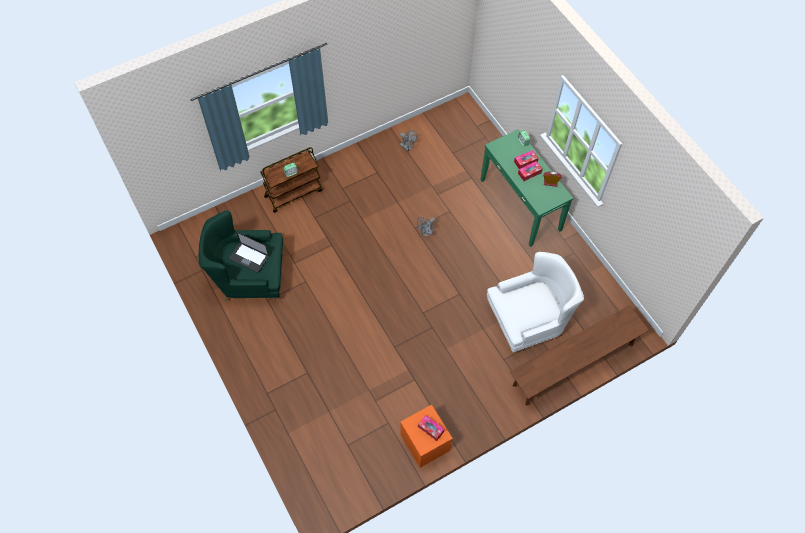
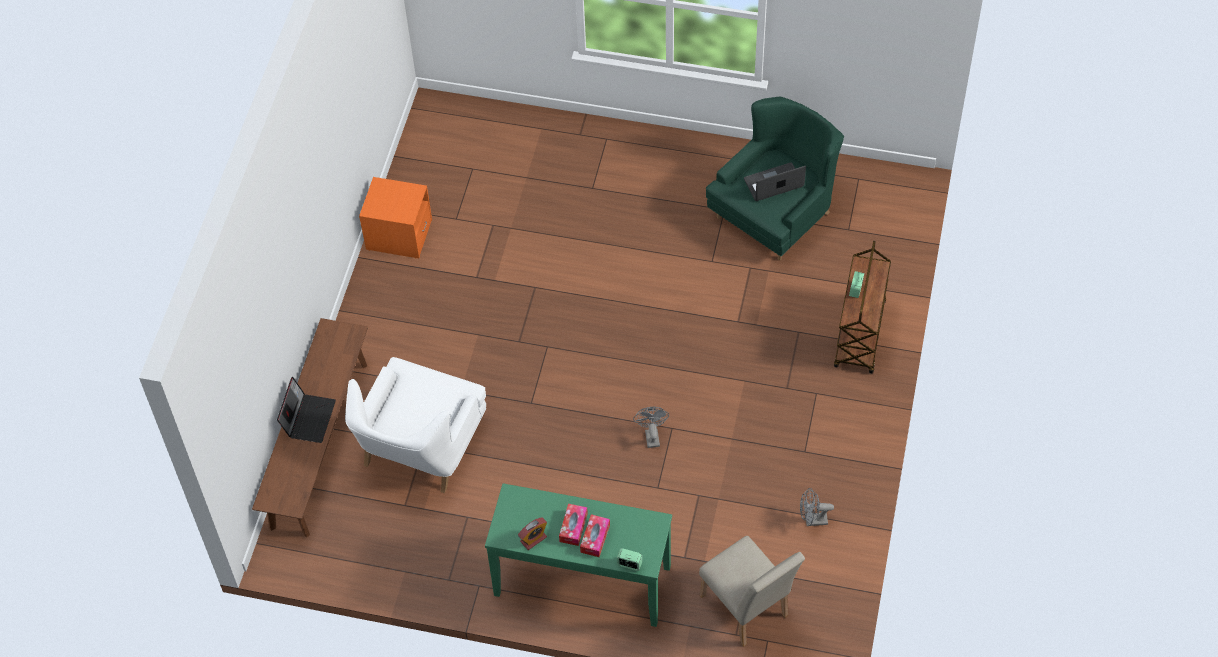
camera: 135 degrees right, 5 degrees down
tissue box [418,415,445,441] -> none
none -> laptop [277,376,336,443]
none -> beige chair [699,536,805,647]

